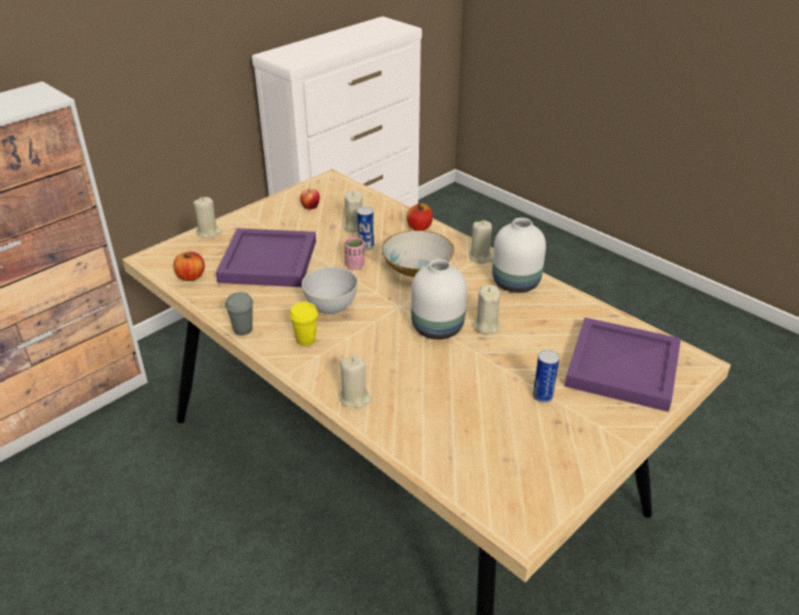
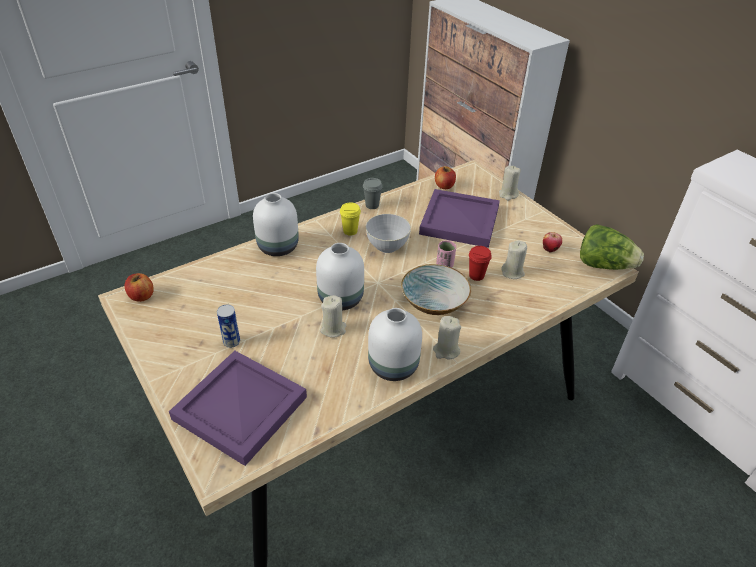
camera: 100 degrees right, 5 degrees up
beige candle [339,355,372,409] -> white vase [253,193,299,256]
can [357,207,374,250] -> red cup [469,246,492,281]
apple [407,203,433,230] -> apple moved to [124,273,154,302]
none -> lettuce [580,224,644,270]

